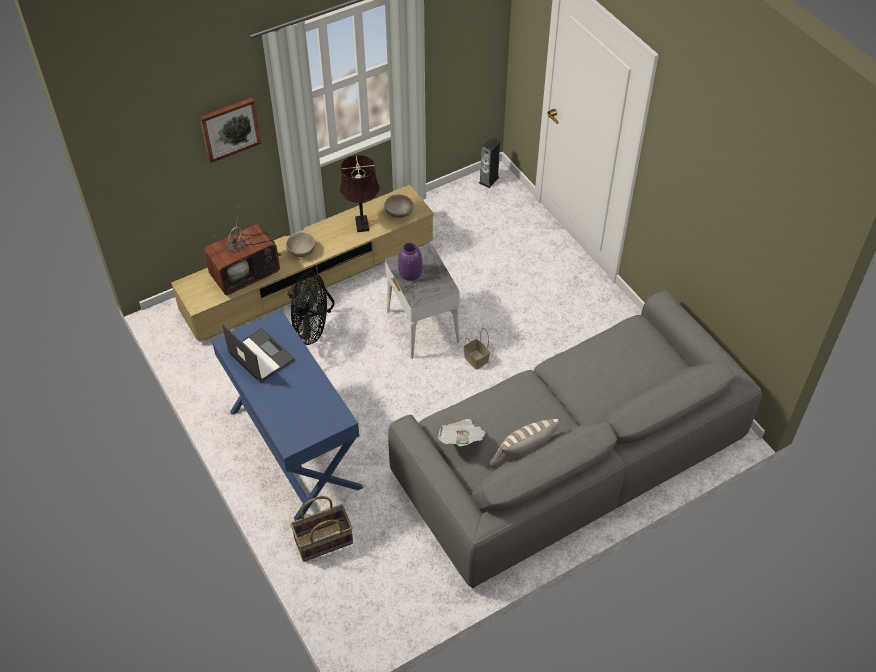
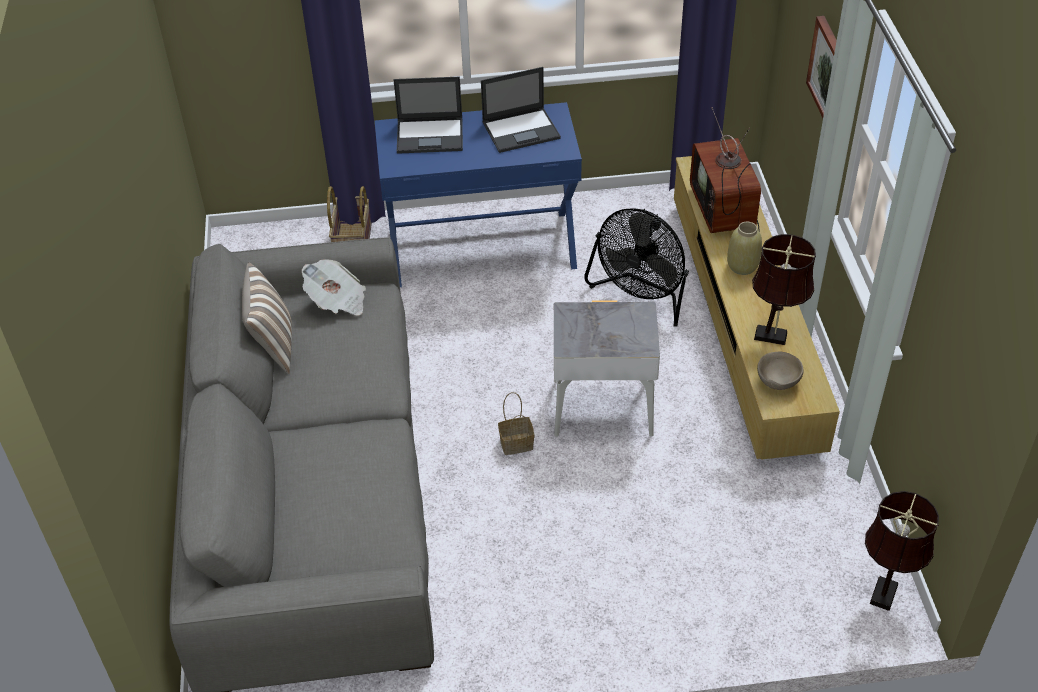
camera: 115 degrees right, 5 degrees down
beige bowl [286,232,315,257] -> beige vase [727,222,762,275]
purple vase [398,243,423,281] -> none
speaker [479,138,500,188] -> brown table lamp [865,491,939,611]
none -> laptop [393,77,463,154]

